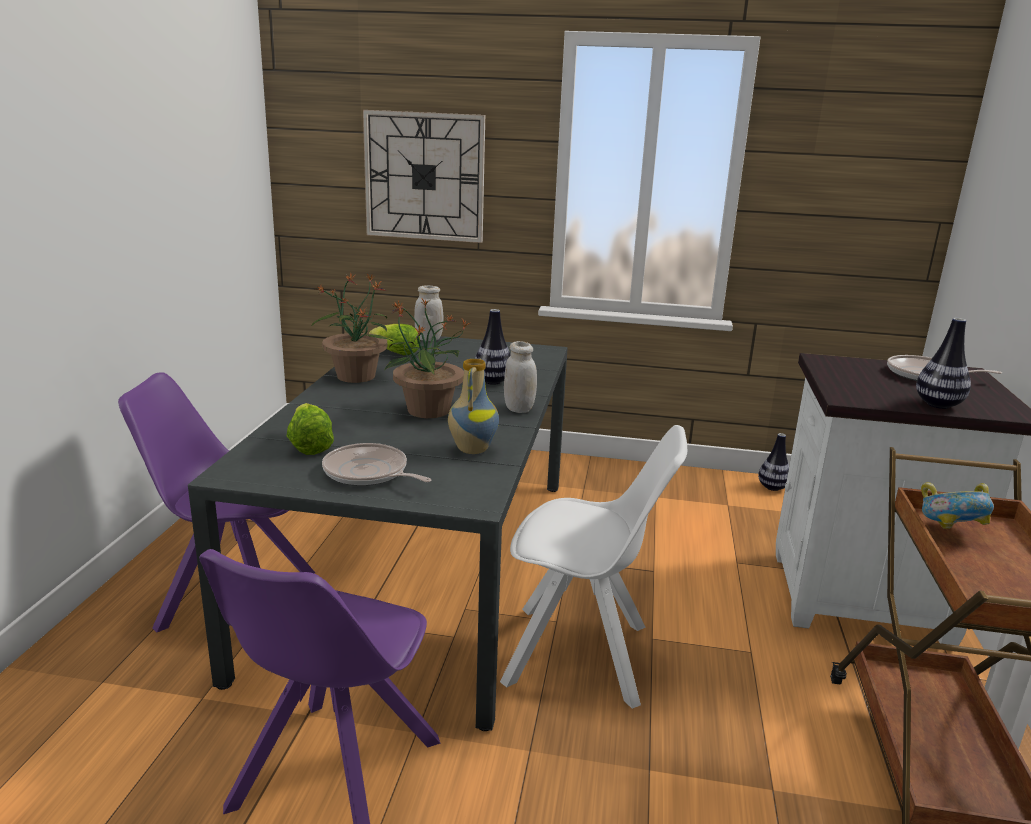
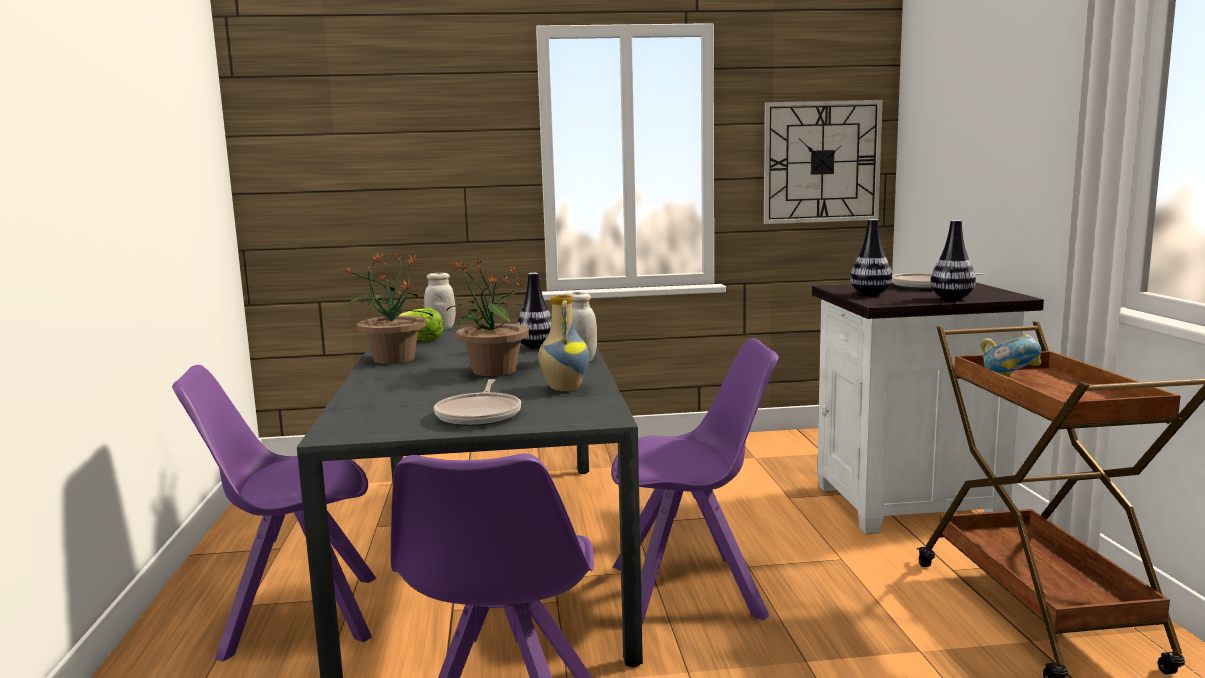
camera: 15 degrees left, 10 degrees down
lettuce [287,403,334,455] -> none
frying pan [322,443,431,486] -> frying pan turned 105 degrees counterclockwise [434,379,521,426]
wall clock [363,110,485,243] -> wall clock moved to [764,100,883,224]
white chair [500,425,687,709] -> purple chair [611,338,779,624]
vase [758,433,789,491] -> vase moved to [850,219,892,296]

